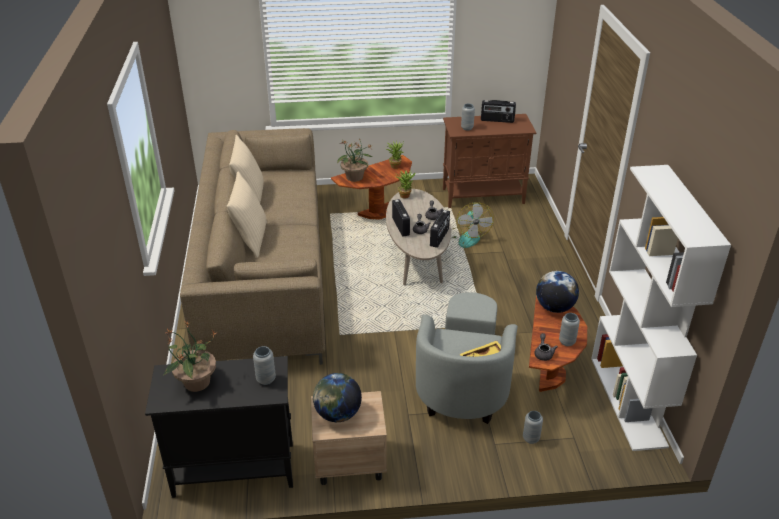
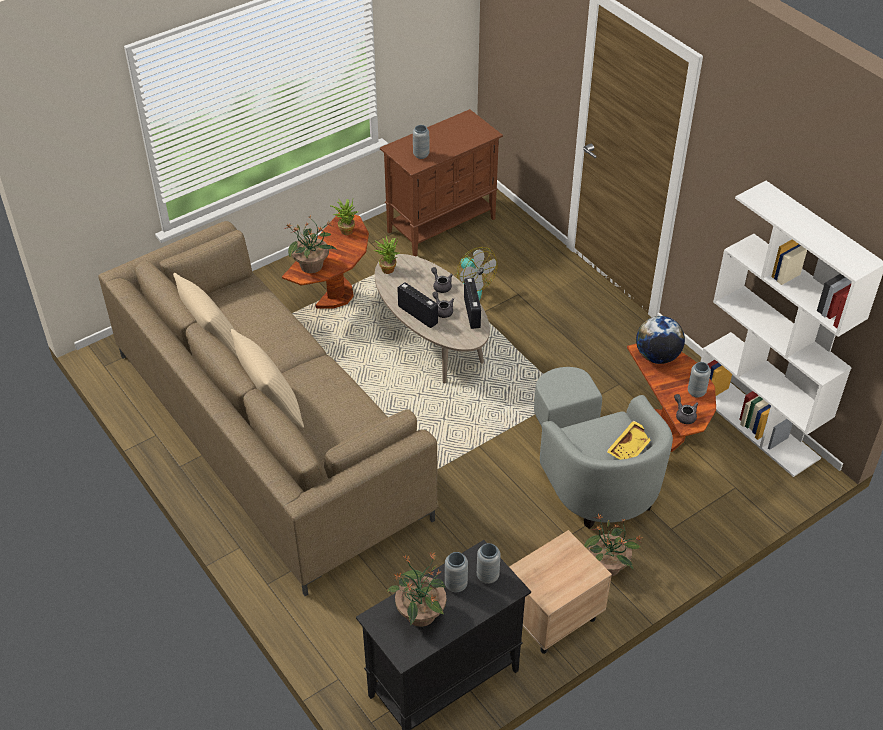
camera: 30 degrees left, 10 degrees up
globe [313,373,362,422] -> none
radio [481,100,516,123] -> none
grey vase [523,411,543,444] -> grey vase moved to [445,552,468,592]
none -> potted plant [584,513,643,577]

